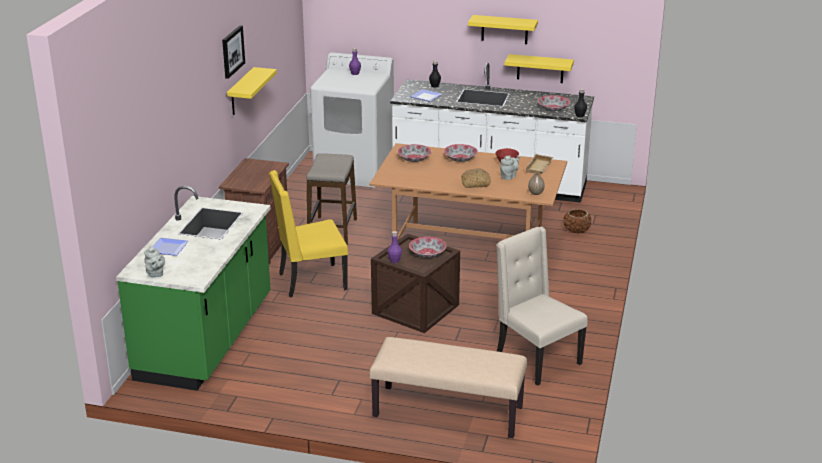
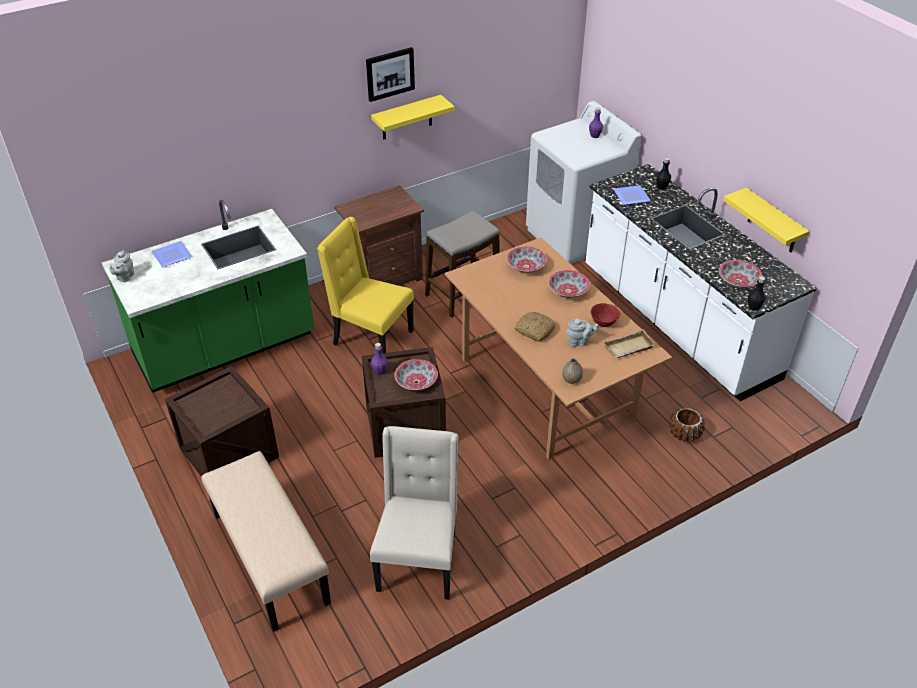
camera: 45 degrees right, 15 degrees up
yellow shelf [468,15,538,44] -> none
none -> crate [165,366,279,476]

